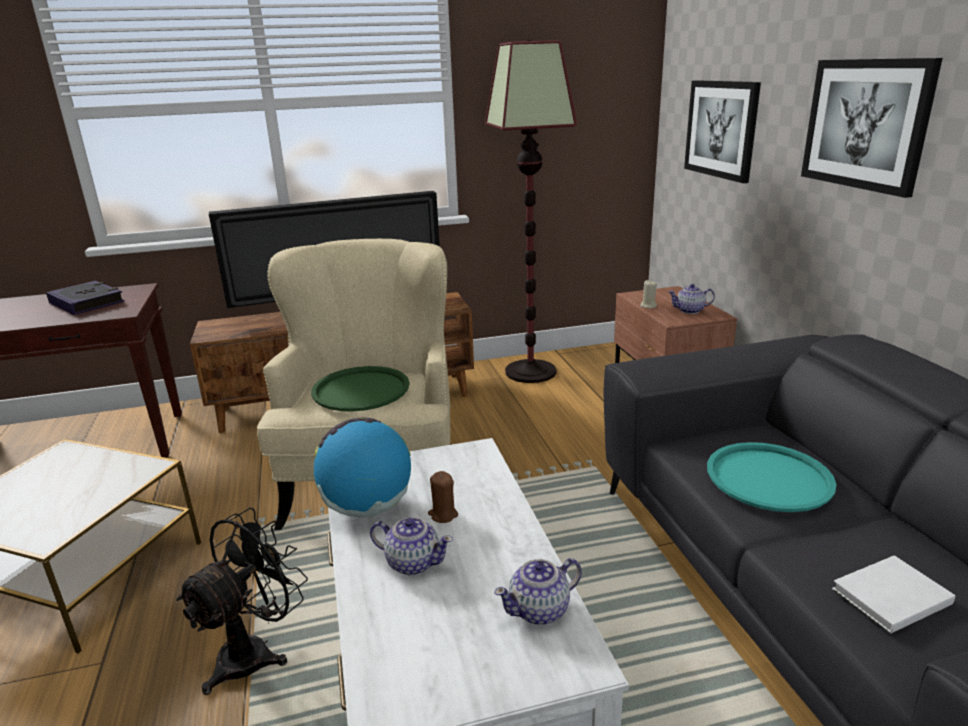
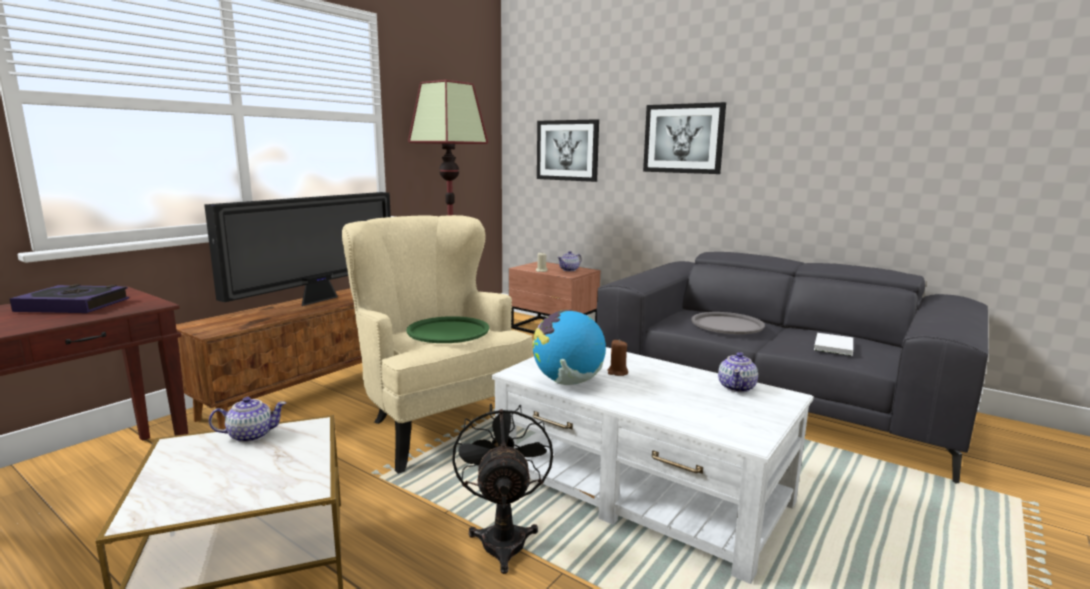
camera: 40 degrees left, 10 degrees down
teapot [370,517,453,575] -> teapot moved to [209,397,286,443]
turquoise tray [707,442,837,512] -> grey tray [691,312,765,334]

